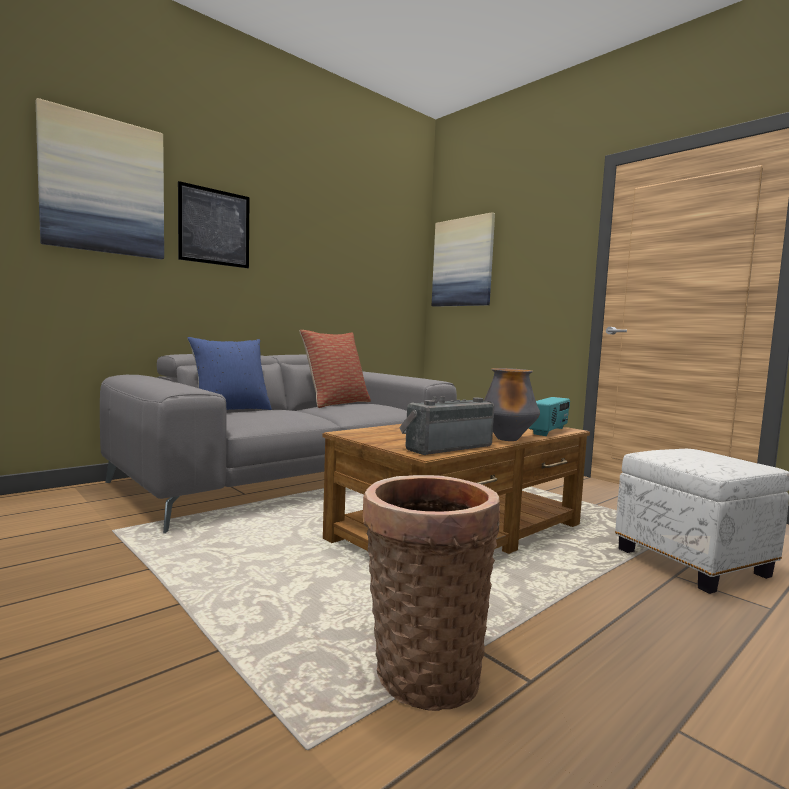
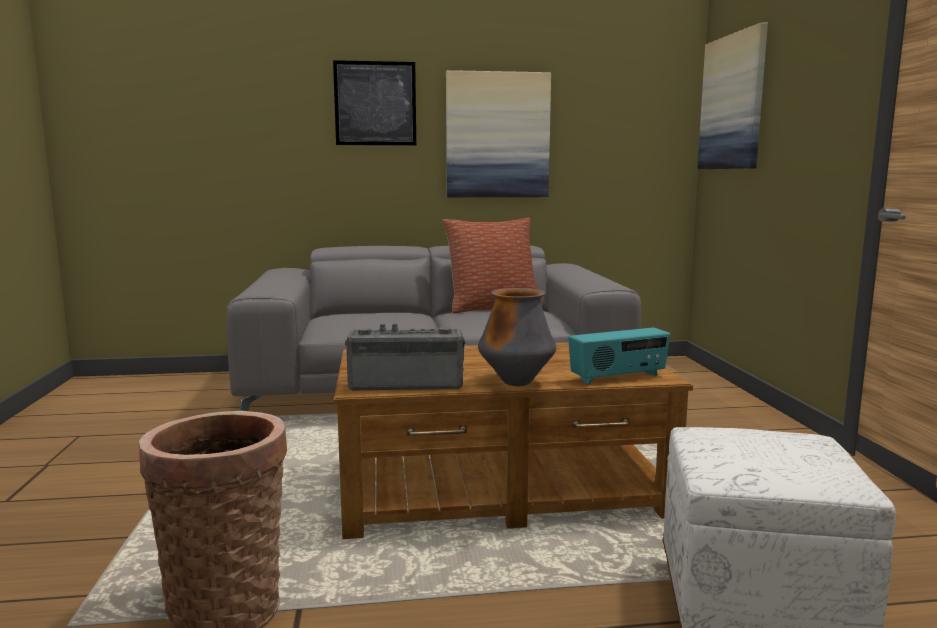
camera: 35 degrees right, 5 degrees up
picture [36,98,164,259] -> picture moved to [446,70,551,197]
blue pillow [187,337,272,410] -> none

